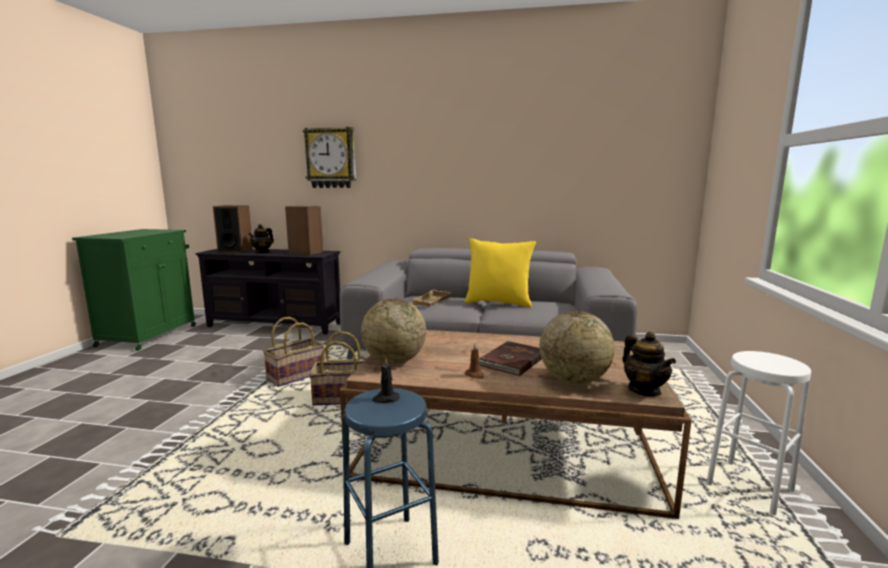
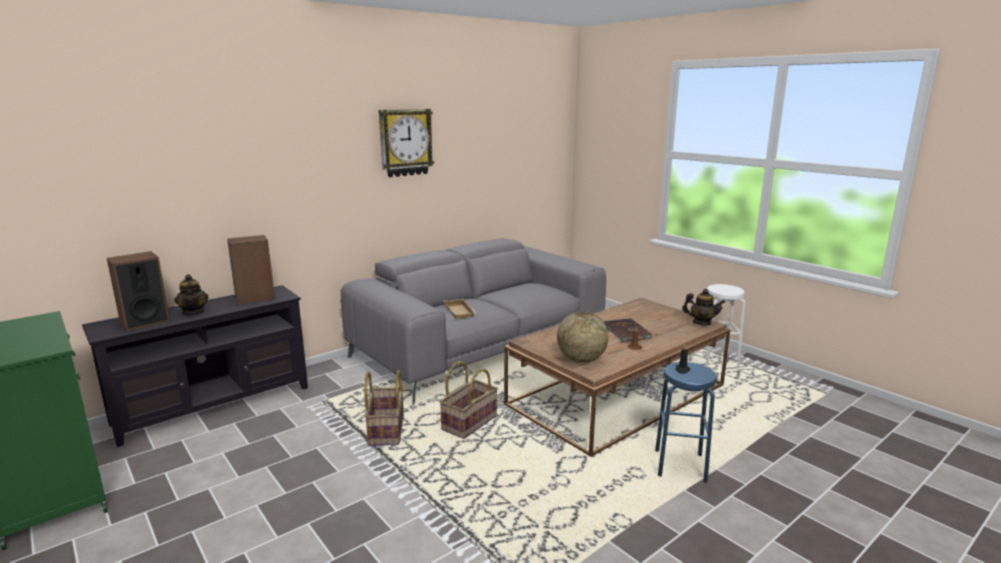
camera: 50 degrees left, 5 degrees up
wall clock [303,127,356,188] -> wall clock moved to [379,109,434,177]
yellow pillow [464,238,536,308] -> none
globe [540,311,615,384] -> none

